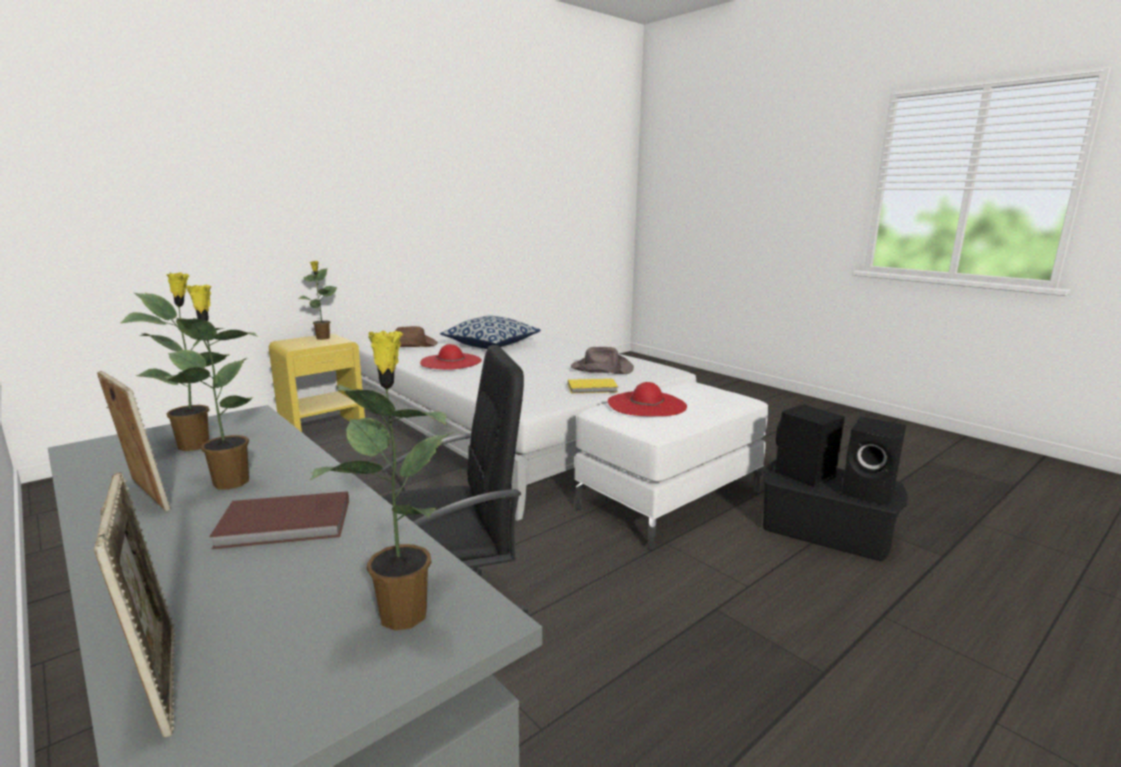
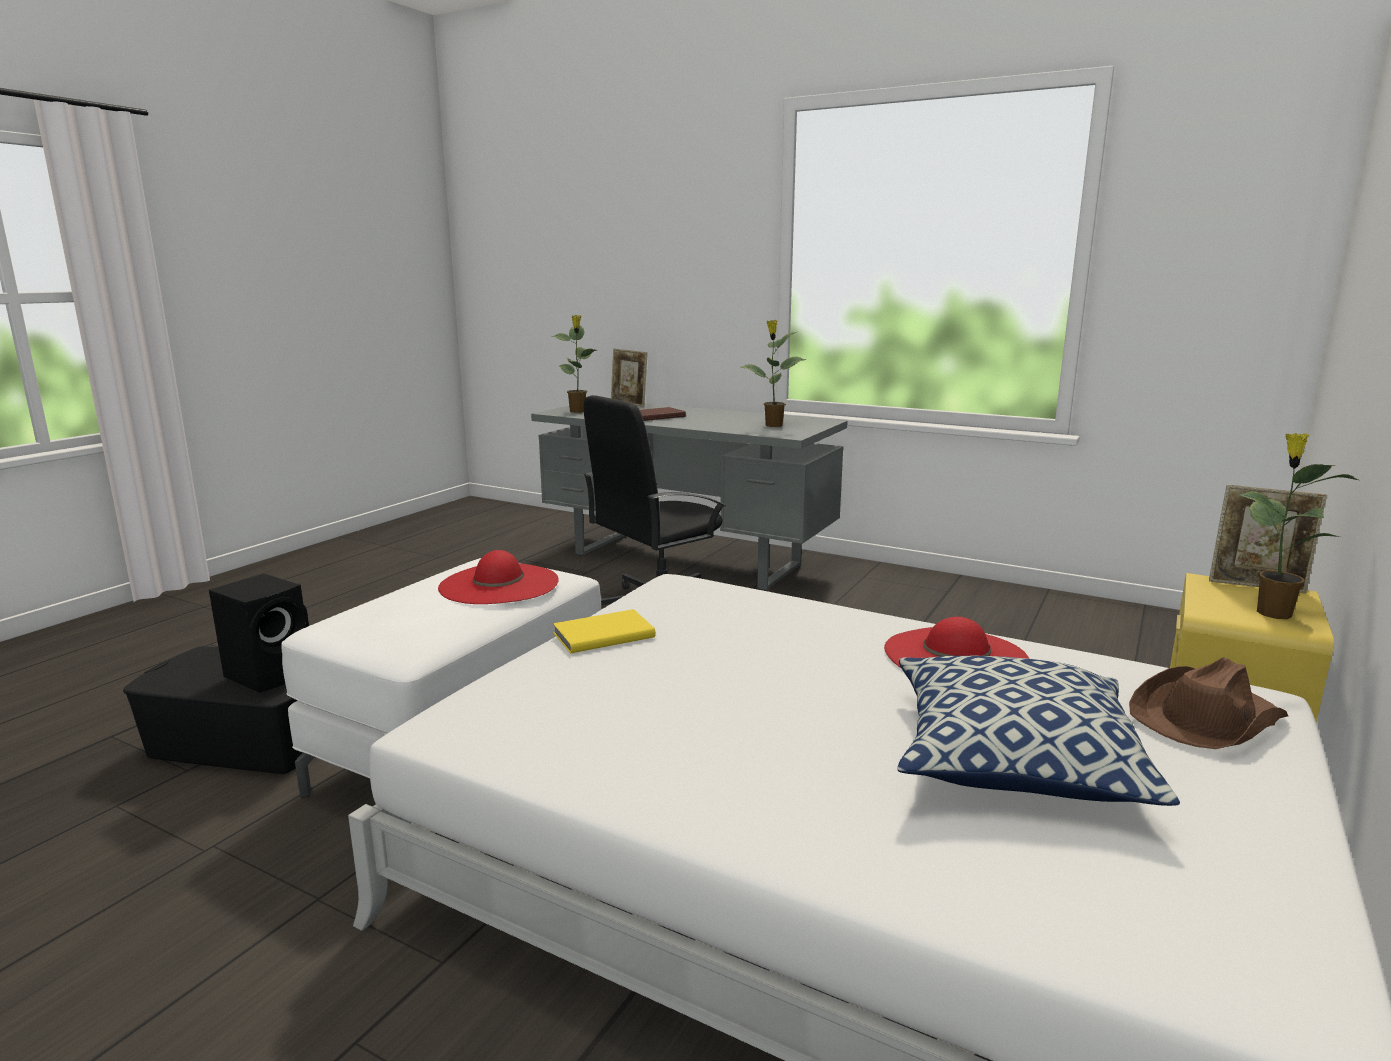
camera: 160 degrees right, 0 degrees up
picture frame [97,371,171,511] -> picture frame moved to [1209,485,1327,593]
potted plant [164,285,259,489] -> none
brown hat [571,347,634,374] -> none
black speaker [842,417,906,505] -> none

